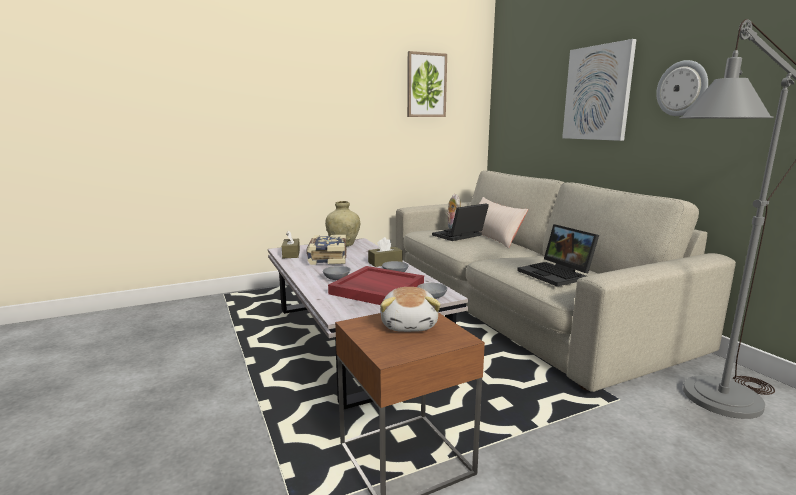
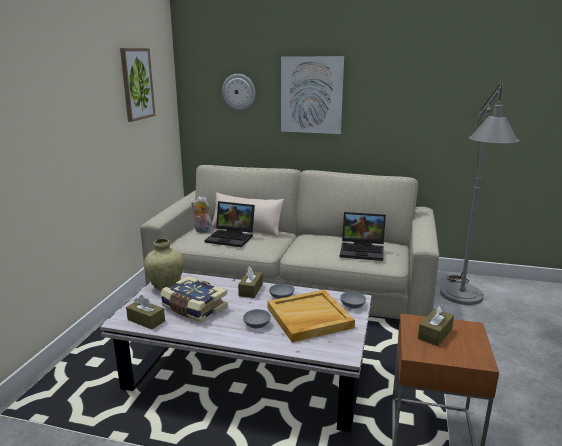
camera: 50 degrees left, 5 degrees up
red tray [328,266,424,305] -> beige tray [268,290,355,343]
plush toy [380,287,441,332] -> brown tissue box [418,305,454,346]
laptop [432,203,489,241] -> laptop turned 75 degrees counterclockwise [205,201,255,247]
wall clock [656,60,708,116] -> wall clock moved to [222,74,255,110]

